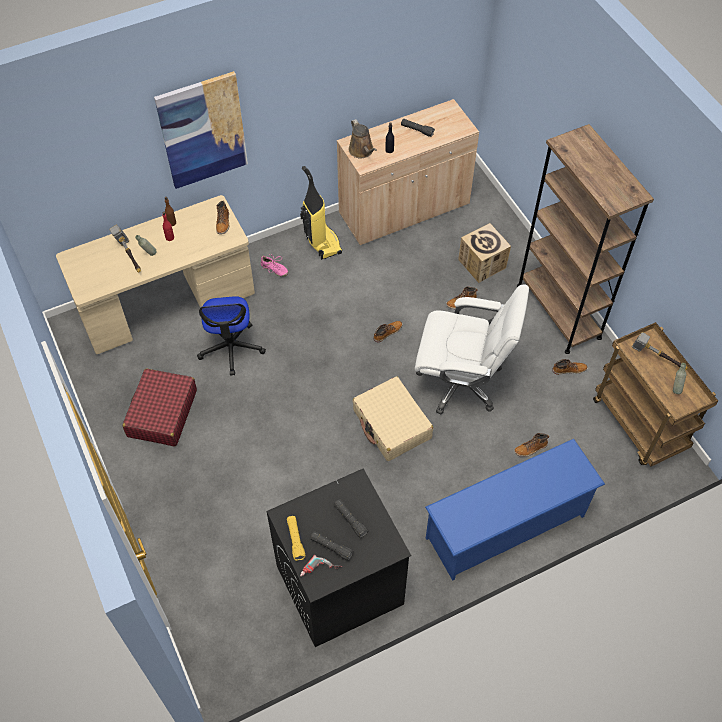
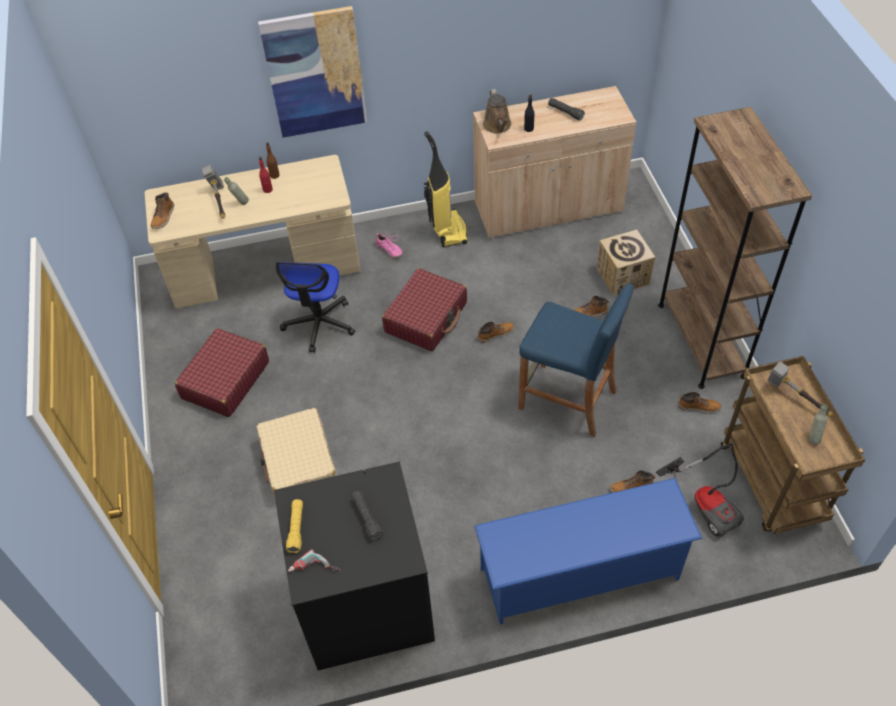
camera: 15 degrees right, 5 degrees down
boot [216,201,229,234] -> boot moved to [150,192,174,229]
black flashlight [310,531,354,561] -> none
beige suitcase [353,376,433,461] -> beige suitcase moved to [256,408,337,498]
white office chair [415,285,529,415] -> blue stool [518,283,633,437]
none -> red suitcase [382,268,467,351]
none -> vacuum cleaner [656,443,744,538]

